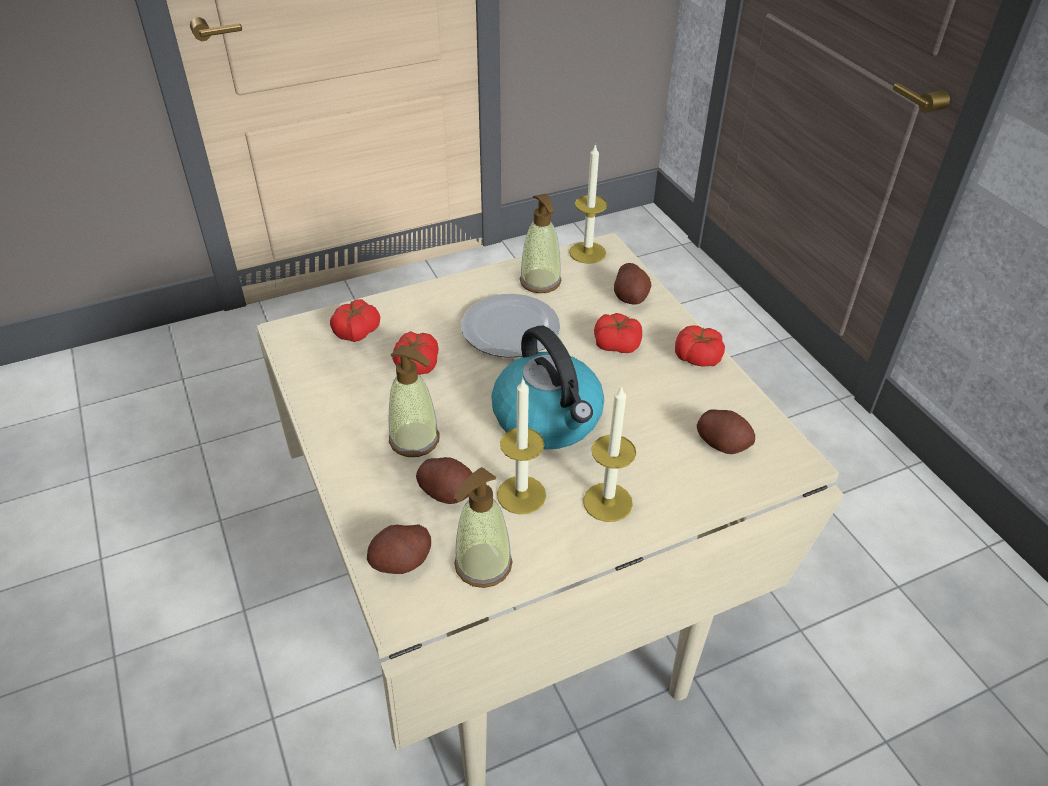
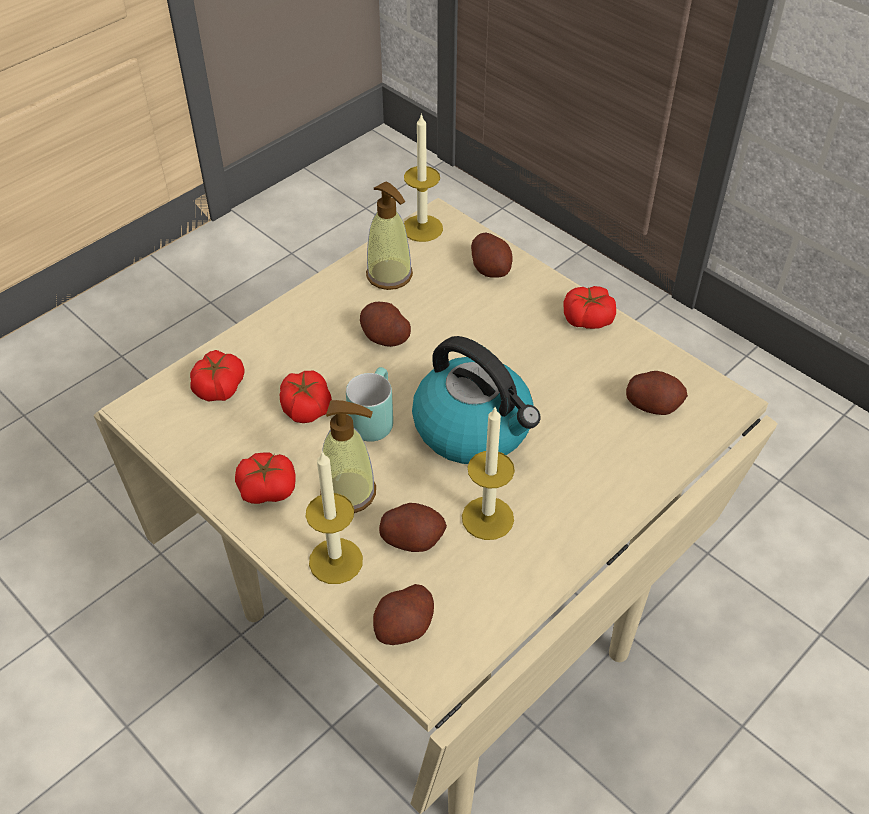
camera: 20 degrees left, 5 degrees up
soap dispenser [453,467,513,588] -> none
plate [461,294,560,357] -> potato [360,302,411,347]
candle [583,385,636,522] -> candle moved to [306,451,363,584]
tomato [594,313,642,353] -> tomato moved to [235,453,296,504]
none -> turquoise mug [346,367,393,442]

